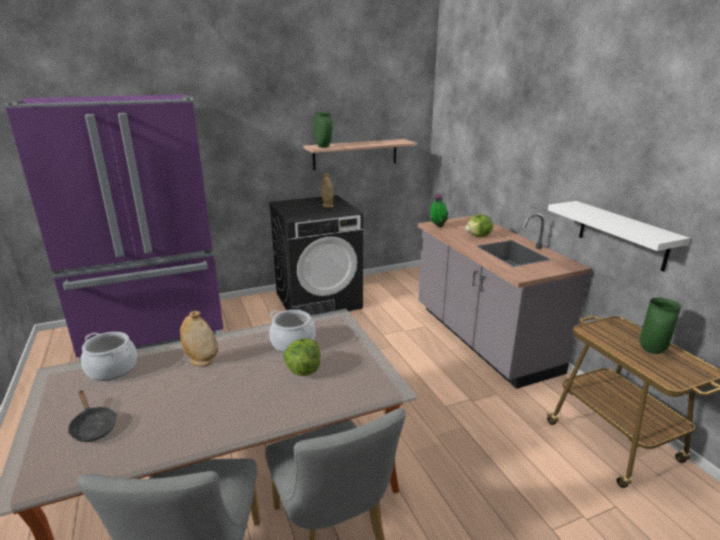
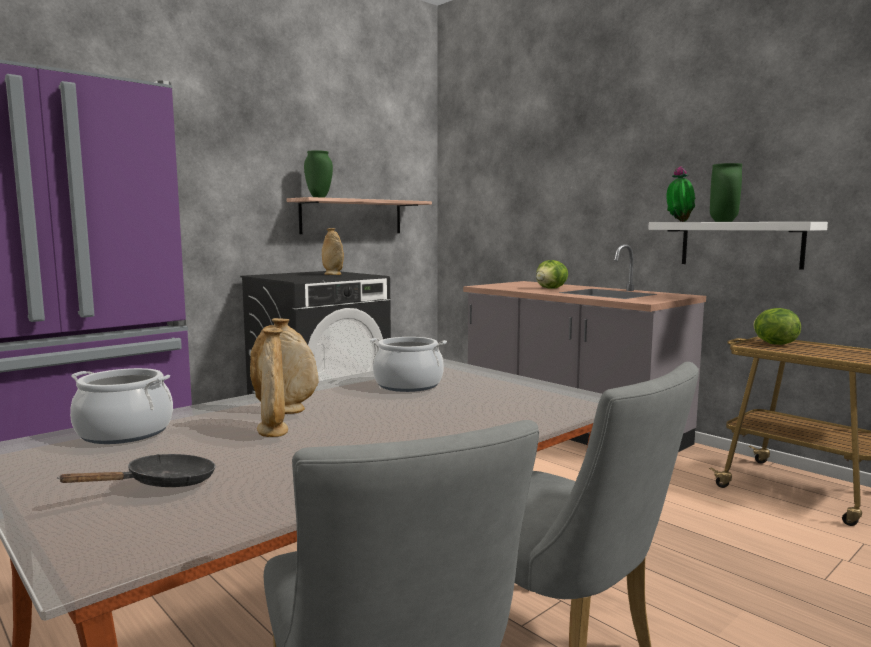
camera: 20 degrees left, 15 degrees down
black frying pan [68,390,116,442] -> black frying pan turned 75 degrees counterclockwise [57,454,216,487]
lettuce [284,339,321,376] -> lettuce moved to [753,308,801,345]
potted plant [430,193,449,228] -> potted plant moved to [666,166,695,222]
green vase [640,298,681,354] -> green vase moved to [710,163,742,222]
none -> beige vase [257,328,288,437]

